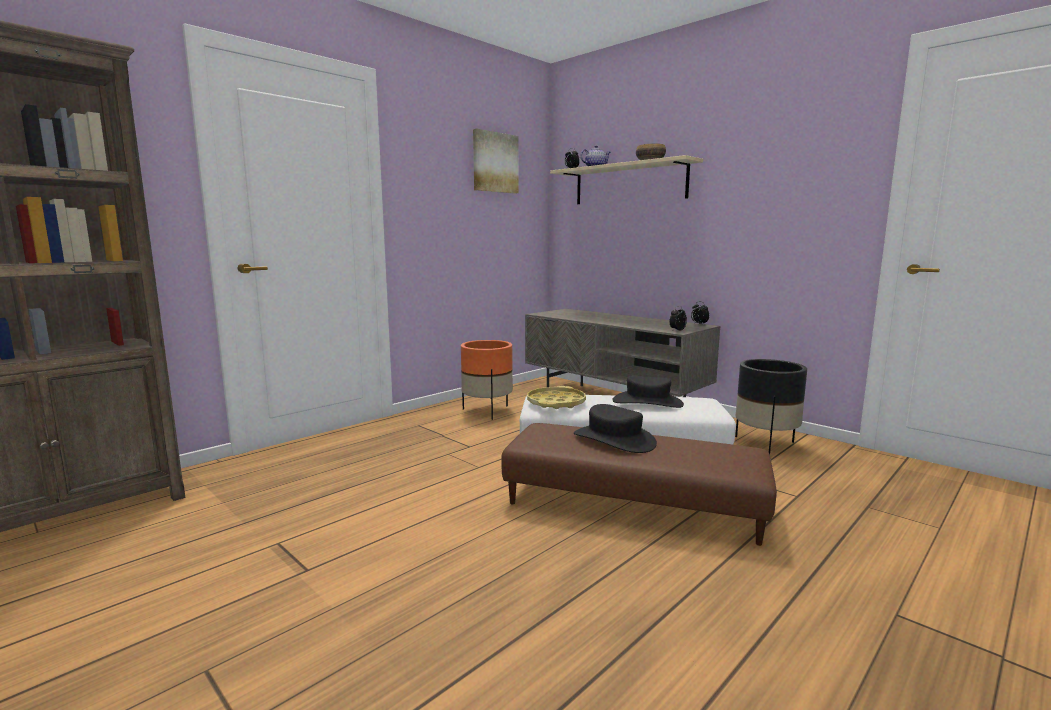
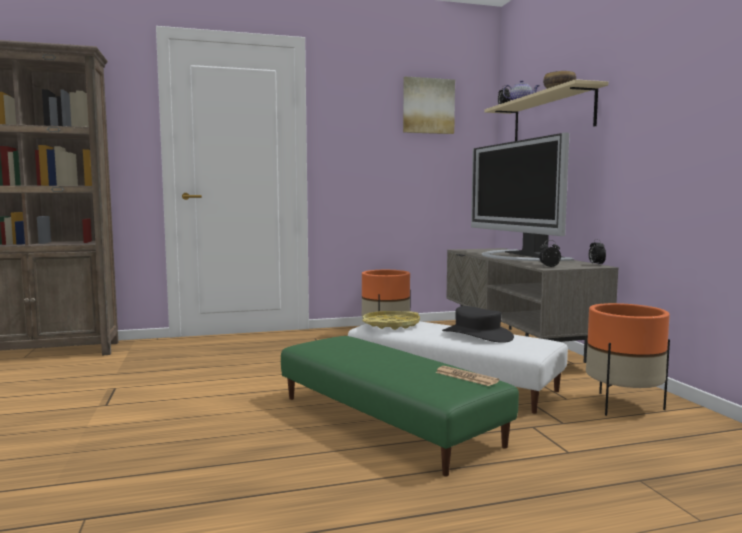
camera: 30 degrees right, 5 degrees down
brown ottoman [501,423,777,546] -> green ottoman [281,336,519,476]
black hat [574,404,657,453] -> none
black planter [735,359,807,454] -> orange planter [586,303,670,416]
none -> newspaper [435,366,499,386]
none -> television [471,133,574,261]

